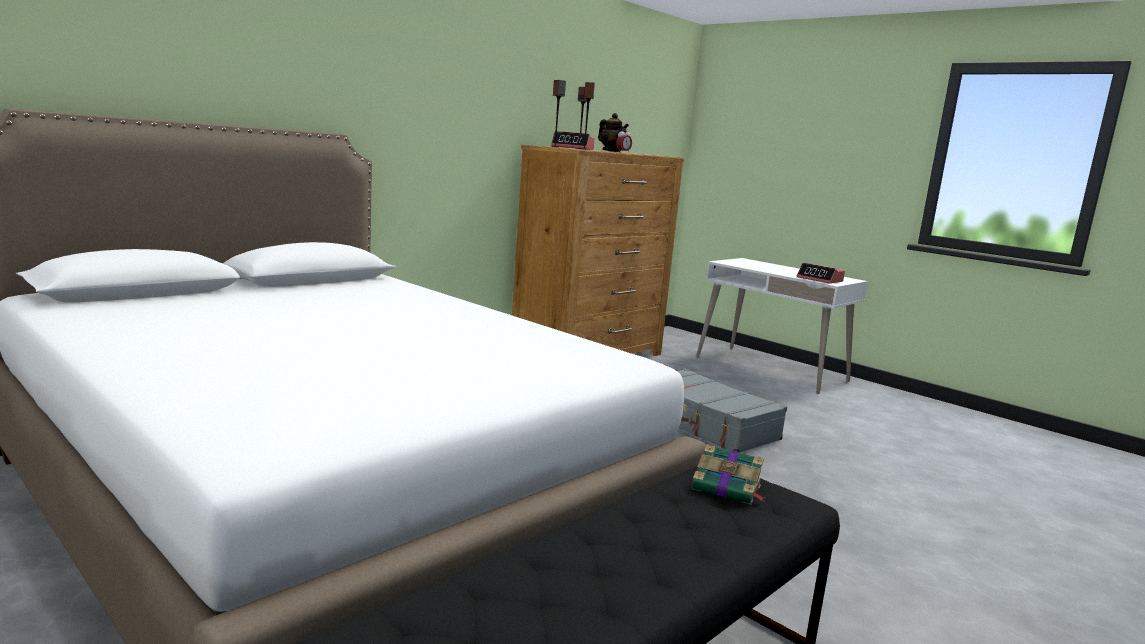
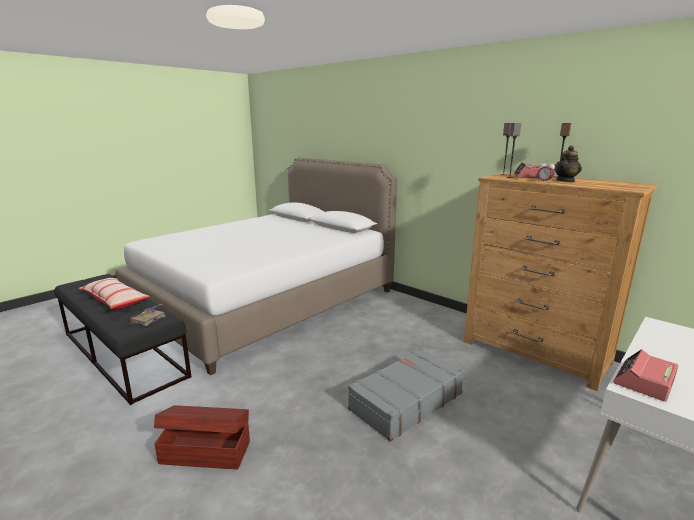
camera: 90 degrees right, 5 degrees up
none -> pillow [79,278,150,309]
none -> brown storage box [154,405,250,470]

